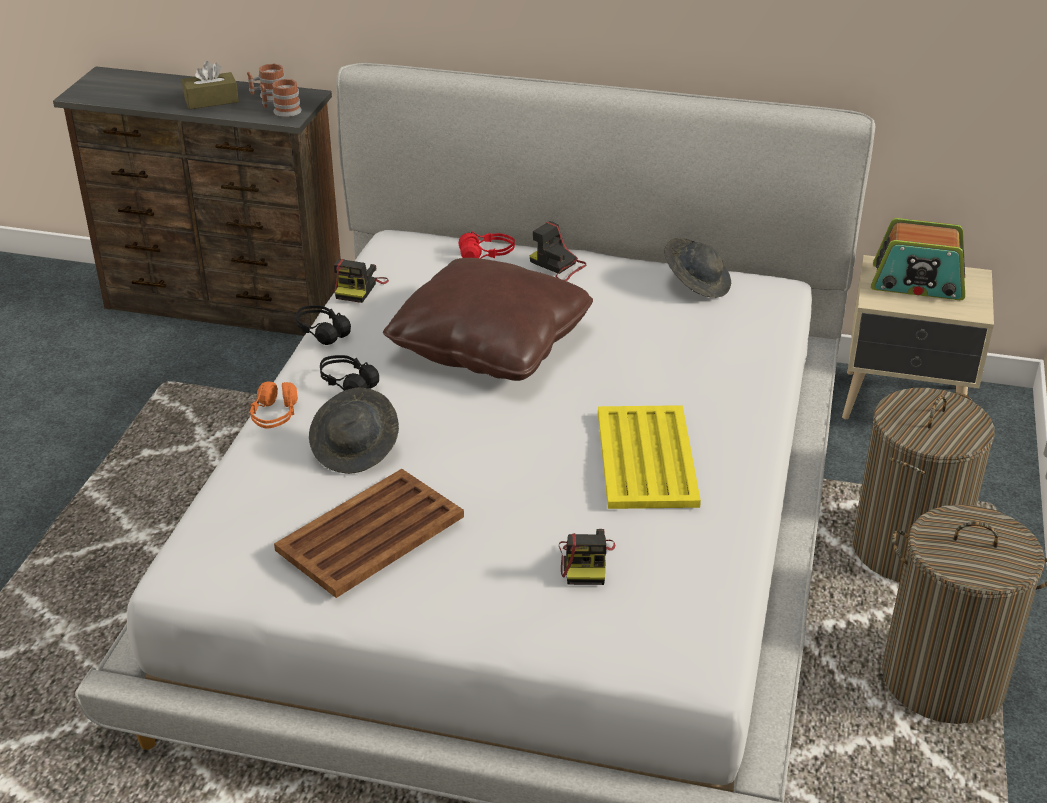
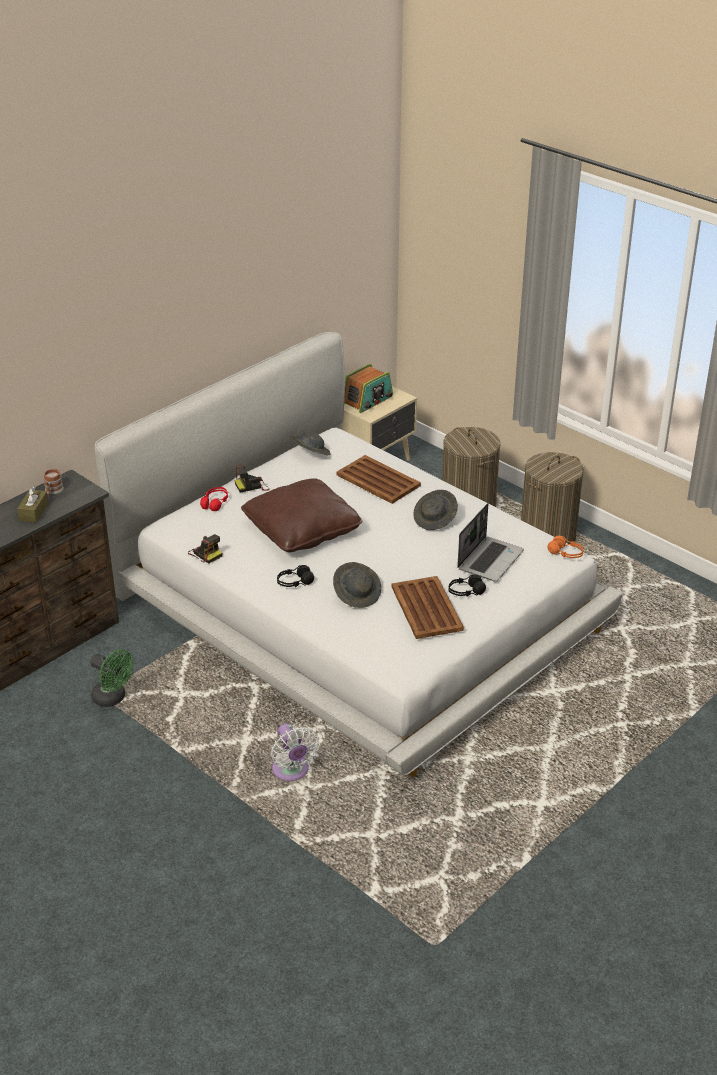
camera: 60 degrees left, 0 degrees up
orange headphones [250,382,298,429] -> orange headphones moved to [547,536,584,558]
mug [260,79,302,117] -> none
black headphones [296,305,351,345] -> black headphones moved to [448,574,486,597]
camera [559,529,615,585] -> laptop [457,503,524,582]
yellow tray [598,405,701,509] -> grey hat [413,490,458,530]
none -> green fan [90,649,133,707]
none -> white fan [271,723,319,781]
none -> brown tray [336,455,421,504]

